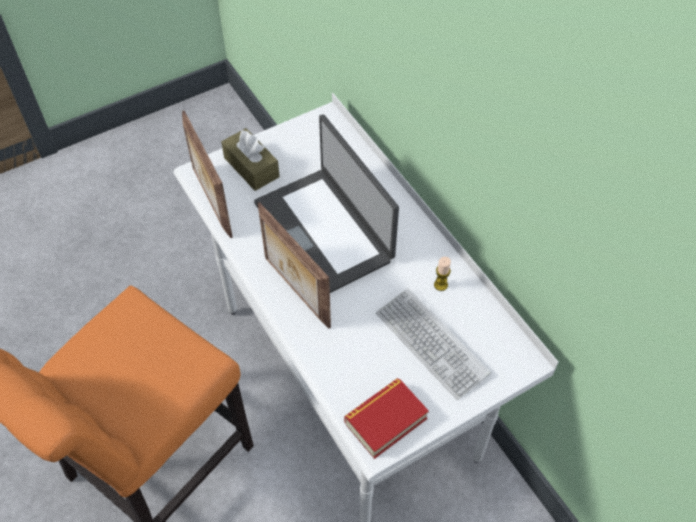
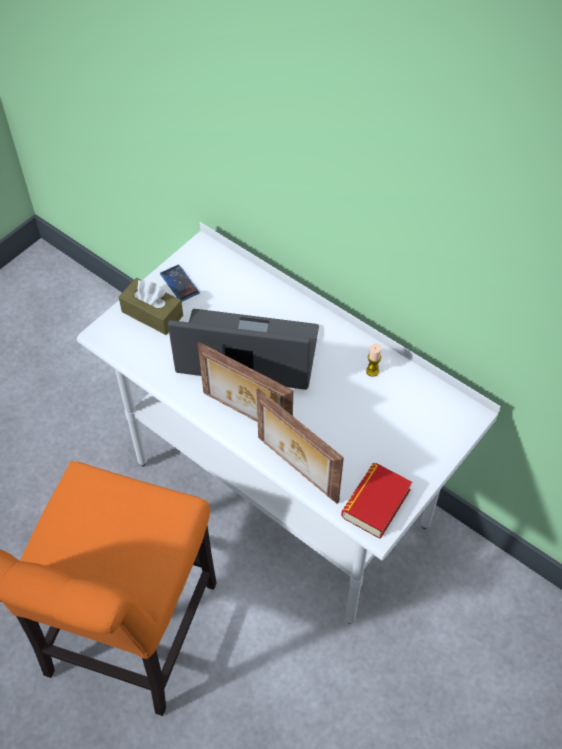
camera: 20 degrees left, 0 degrees up
picture frame [182,111,233,238] -> picture frame moved to [256,388,344,504]
laptop [254,114,399,293] -> laptop turned 150 degrees clockwise [168,309,319,390]
keyboard [376,288,491,400] -> none
none -> phone [160,265,200,302]

